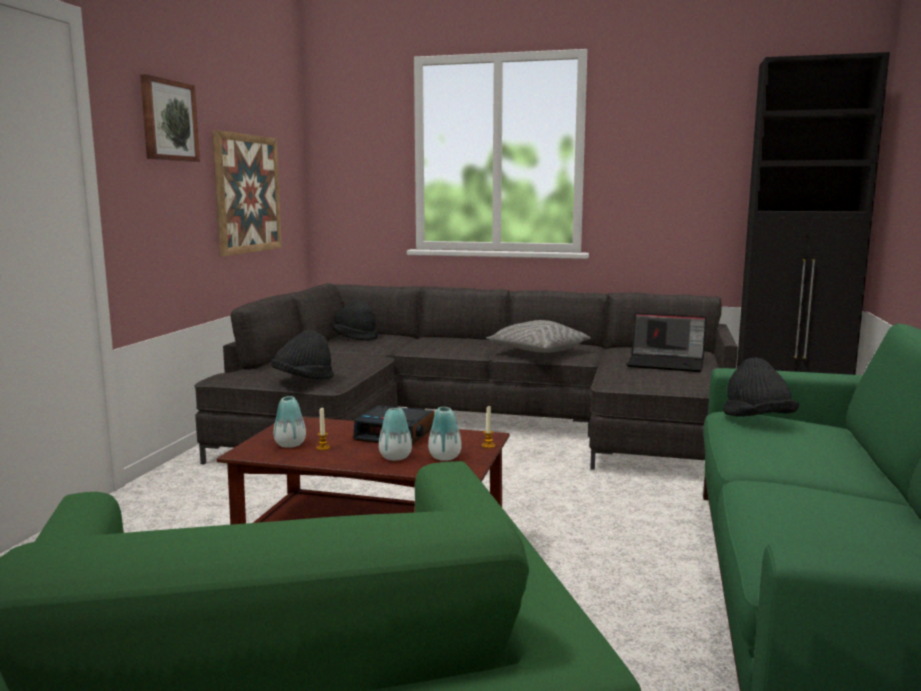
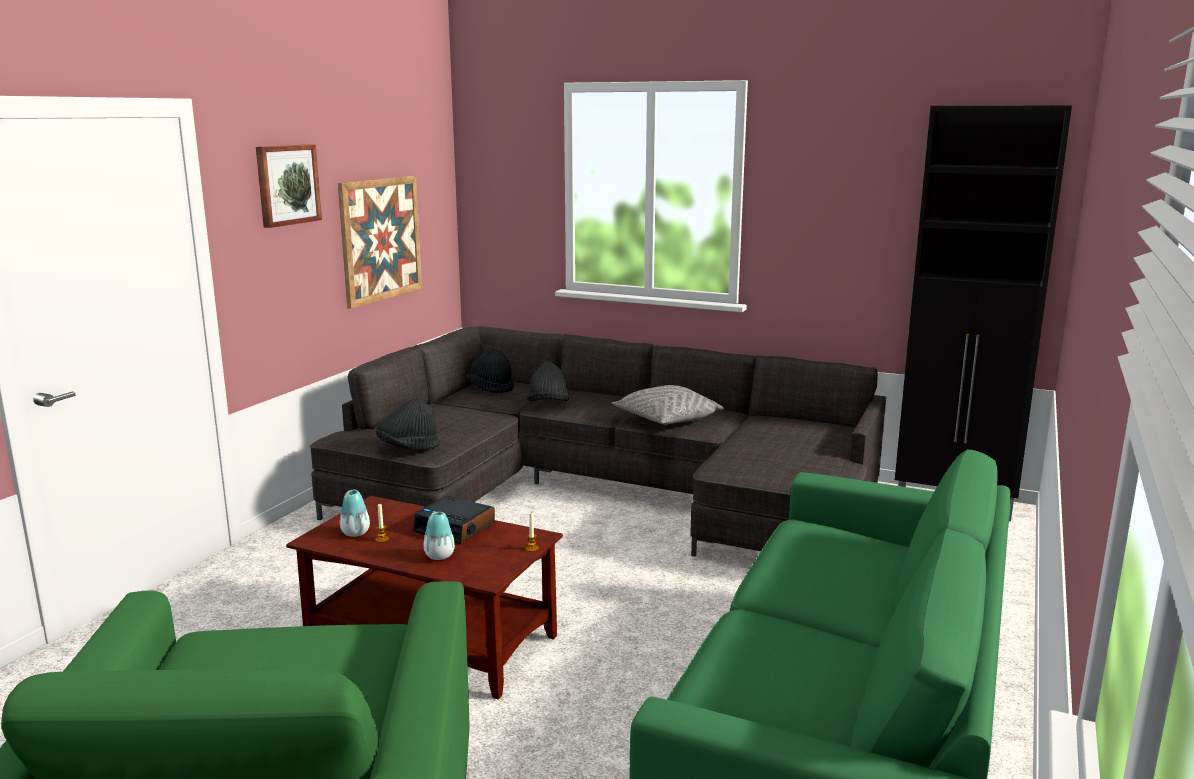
camera: 10 degrees right, 5 degrees up
vase [428,407,462,461] -> none
laptop [626,313,707,372] -> none
black hat [723,357,799,417] -> black hat moved to [527,362,569,402]

